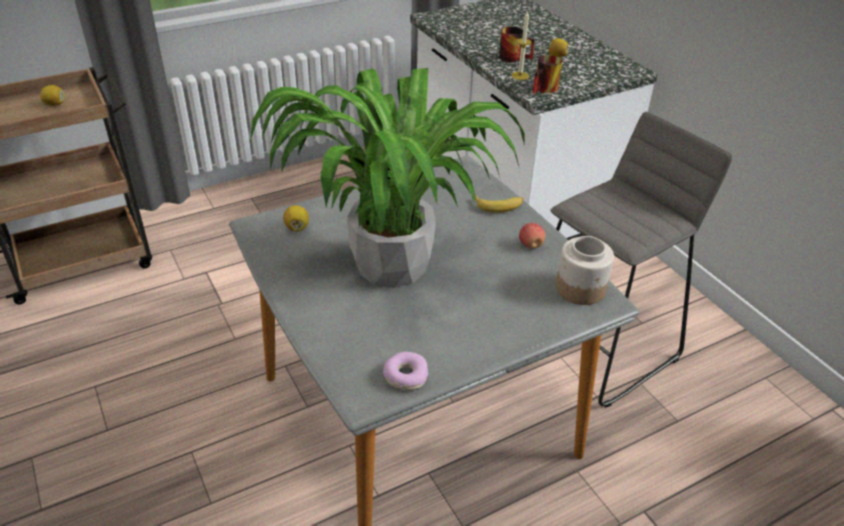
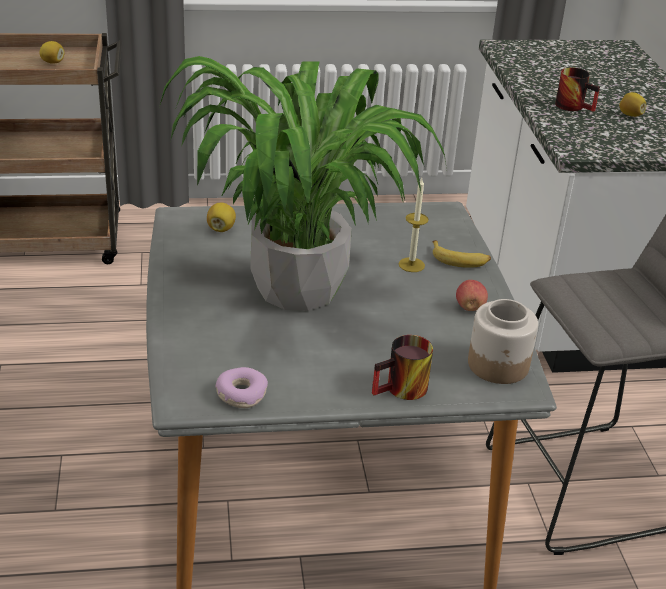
camera: 20 degrees right, 5 degrees down
candle [511,10,532,80] -> candle moved to [399,178,429,272]
mug [533,55,562,94] -> mug moved to [372,335,433,400]

